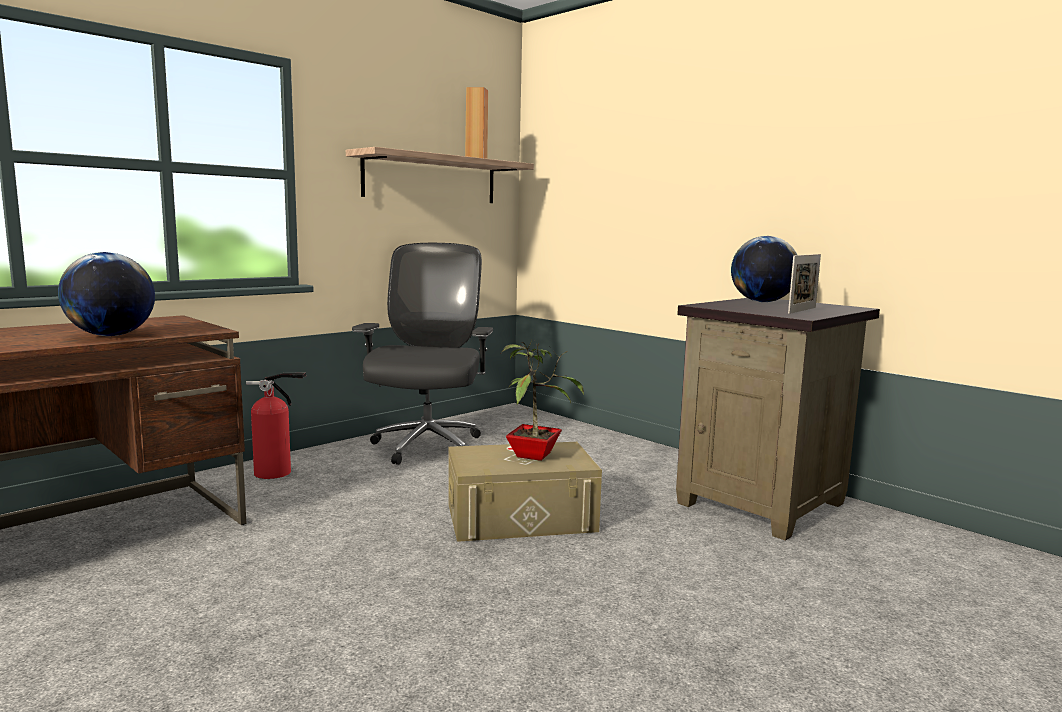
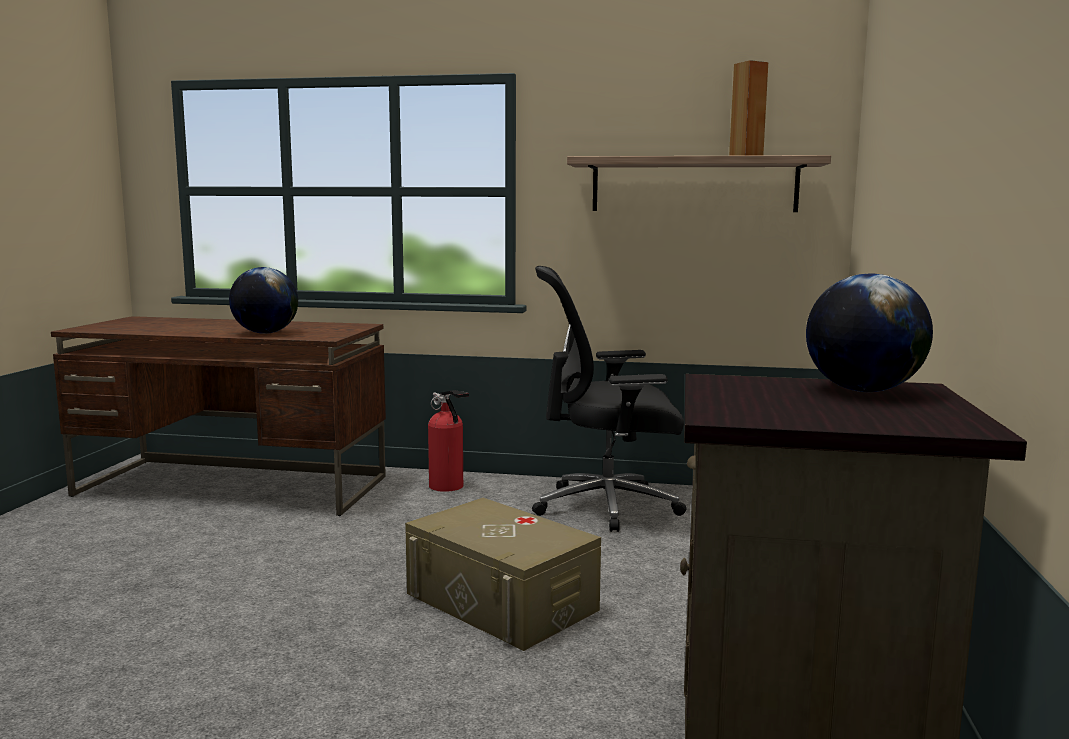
camera: 55 degrees right, 0 degrees up
office chair [352,243,493,465] -> office chair turned 150 degrees counterclockwise [532,266,686,532]
potted plant [501,339,584,461] -> none
picture frame [788,254,821,314] -> none

